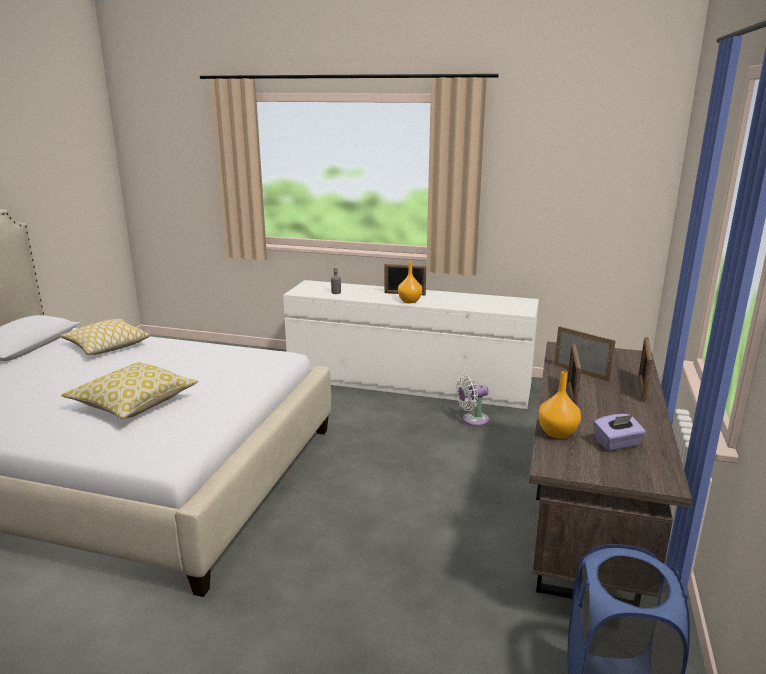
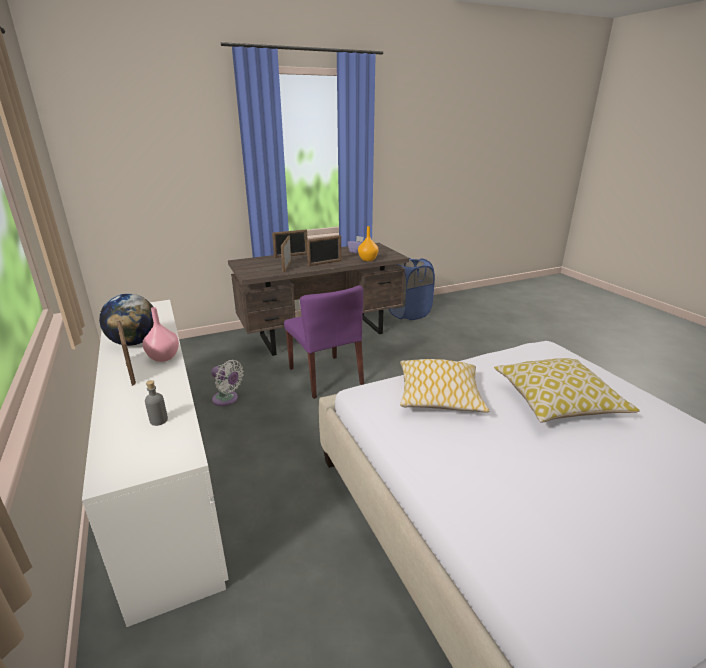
camera: 130 degrees left, 5 degrees up
pillow [61,319,150,355] -> pillow moved to [400,359,489,413]
orange vase [398,262,422,303] -> pink vase [143,307,179,362]
none -> globe [99,294,154,346]
none -> purple chair [284,285,364,399]

